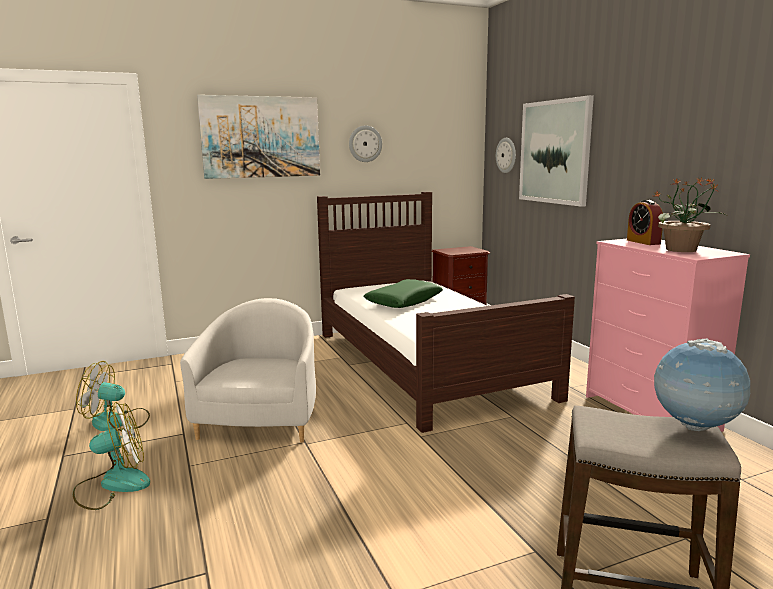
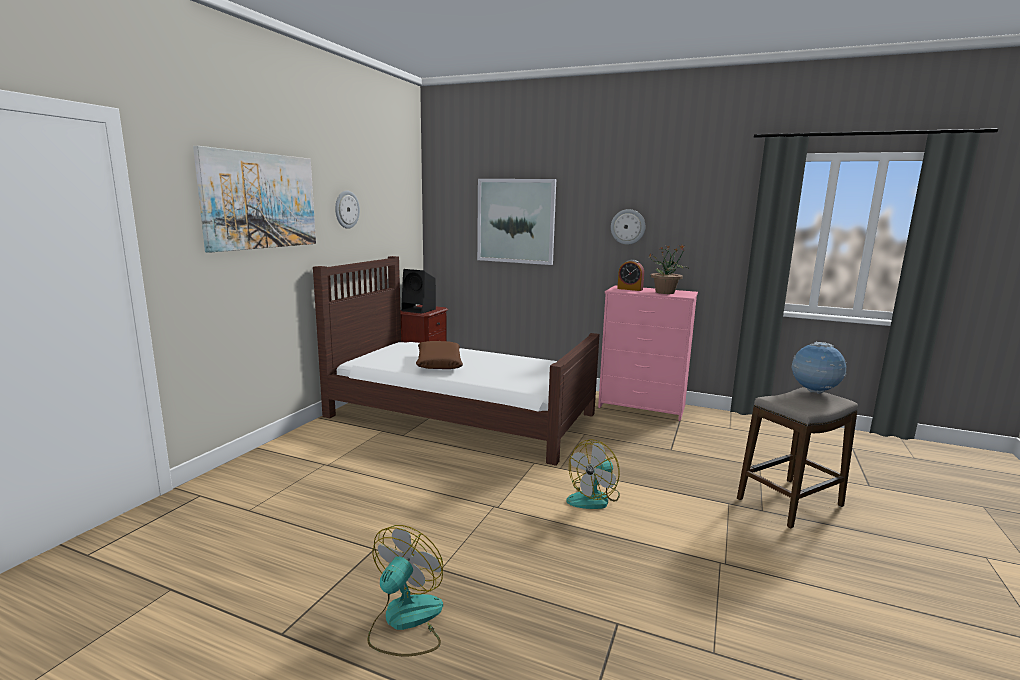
camera: 45 degrees left, 0 degrees up
fan [76,361,150,431] -> fan moved to [566,439,620,509]
white armchair [180,298,316,443] -> none
green pillow [363,279,443,308] -> brown pillow [416,341,463,369]
wall clock [496,138,516,173] -> wall clock moved to [611,209,645,245]
none -> black speaker [401,269,436,314]

